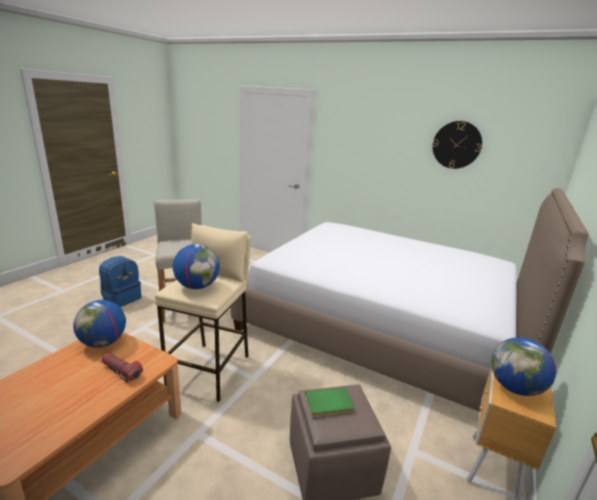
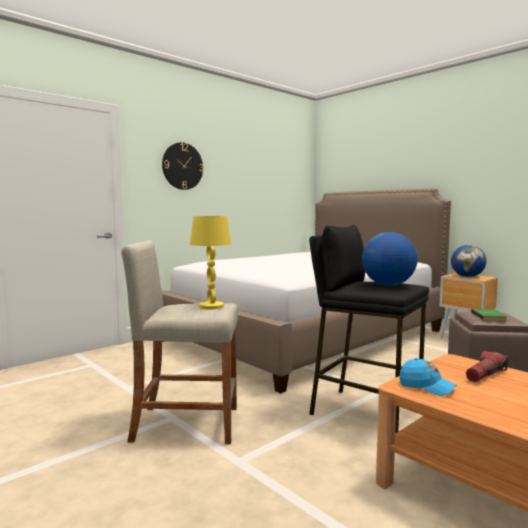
camera: 70 degrees left, 15 degrees down
globe [73,300,126,347] -> blue cap [400,358,457,396]
blue backpack [99,256,141,307] -> none
beige stool [155,223,251,402] -> black stool [309,225,429,433]
wall clock [432,121,482,169] -> wall clock moved to [162,142,204,190]
none -> yellow table lamp [190,216,231,309]

